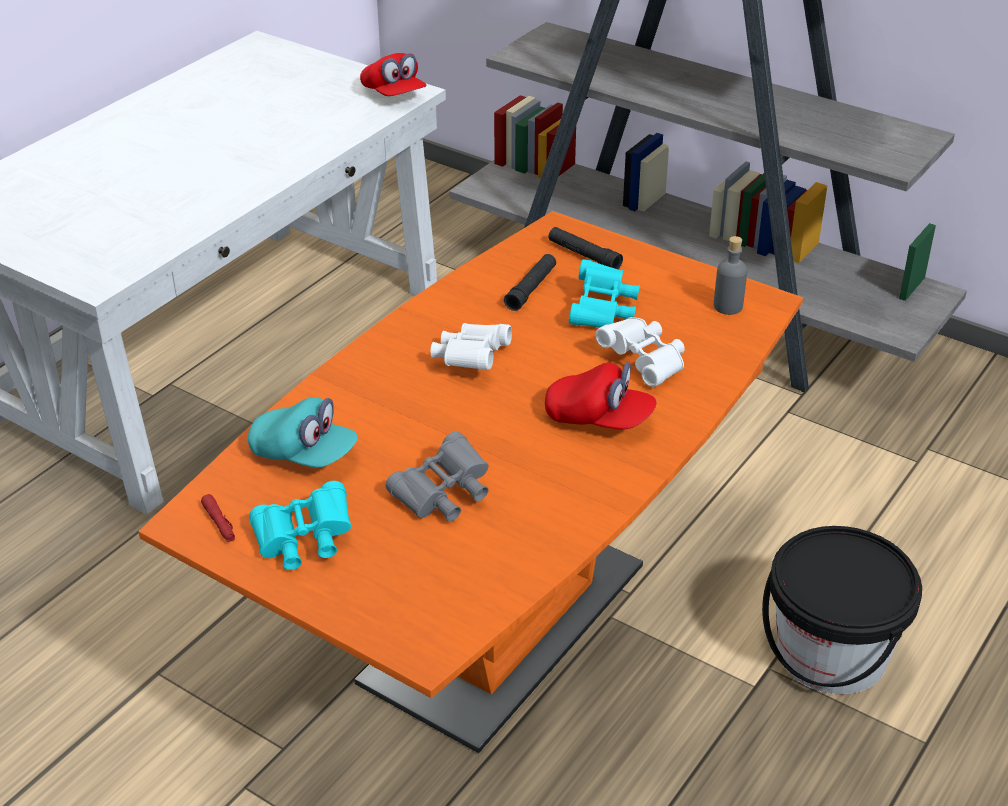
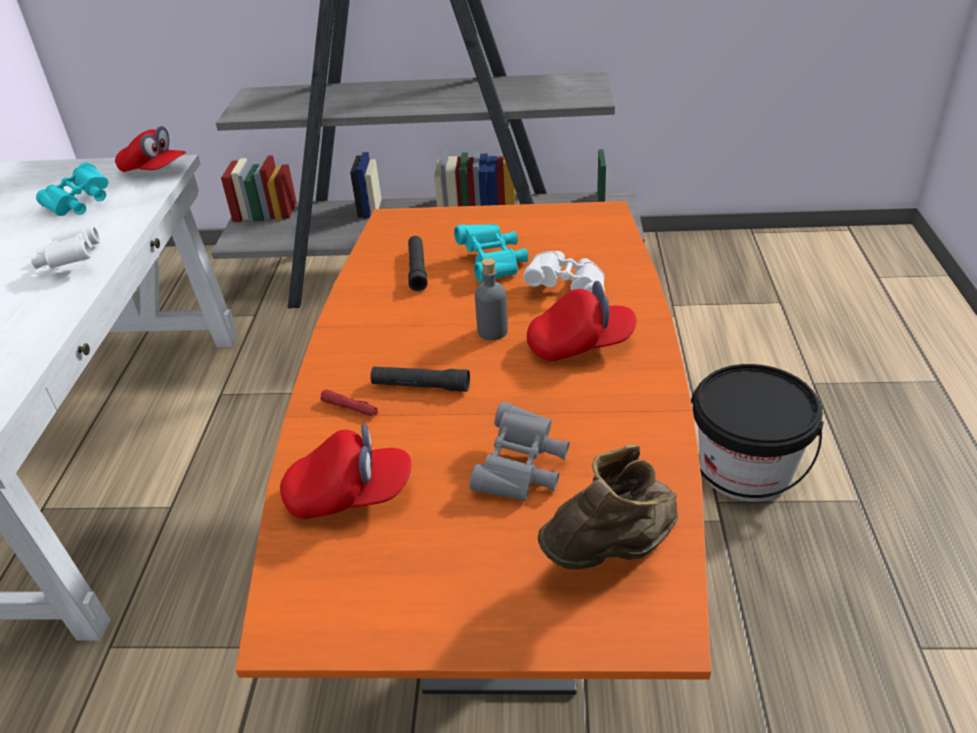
camera: 30 degrees left, 0 degrees up
red flashlight [201,494,235,542] -> red flashlight moved to [320,389,378,417]
turquoise cap [248,397,358,468] -> red cap [280,423,411,519]
turquoise binoculars [249,481,351,570] -> turquoise binoculars moved to [36,162,109,216]
white binoculars [430,323,512,370] -> white binoculars moved to [31,226,100,269]
black flashlight [549,227,623,269] -> black flashlight moved to [370,367,470,392]
grey bottle [714,236,747,315] -> grey bottle moved to [475,258,508,340]
none -> brown boot [538,444,678,569]

